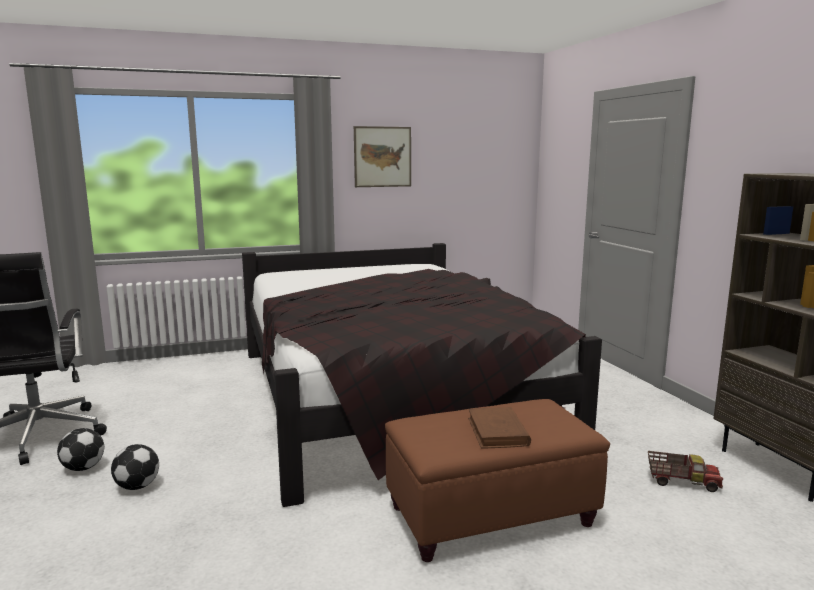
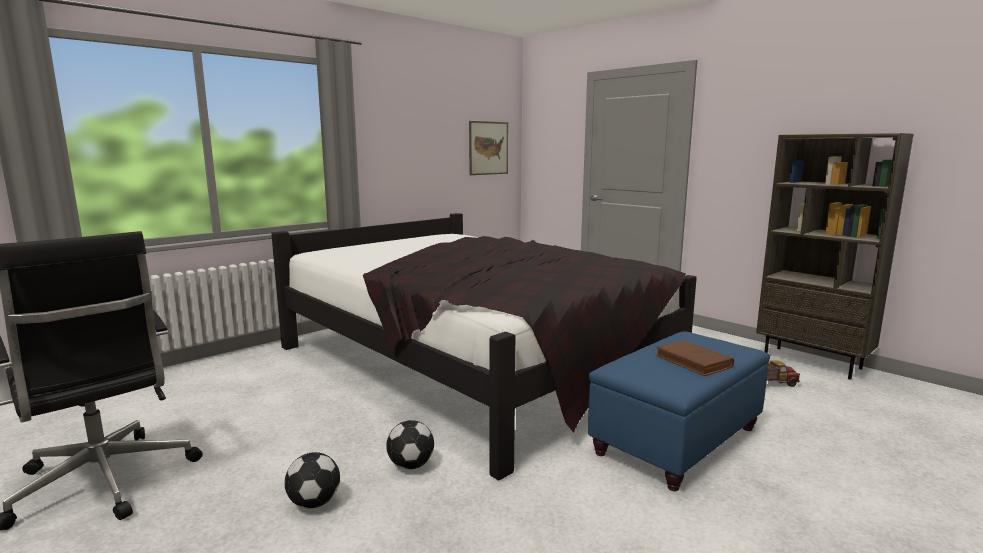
camera: 25 degrees left, 0 degrees up
football [57,428,104,471] -> football moved to [386,420,434,470]
picture [354,126,411,187] -> picture moved to [469,121,508,175]
brown ottoman [385,399,610,562] -> blue ottoman [588,331,770,491]

